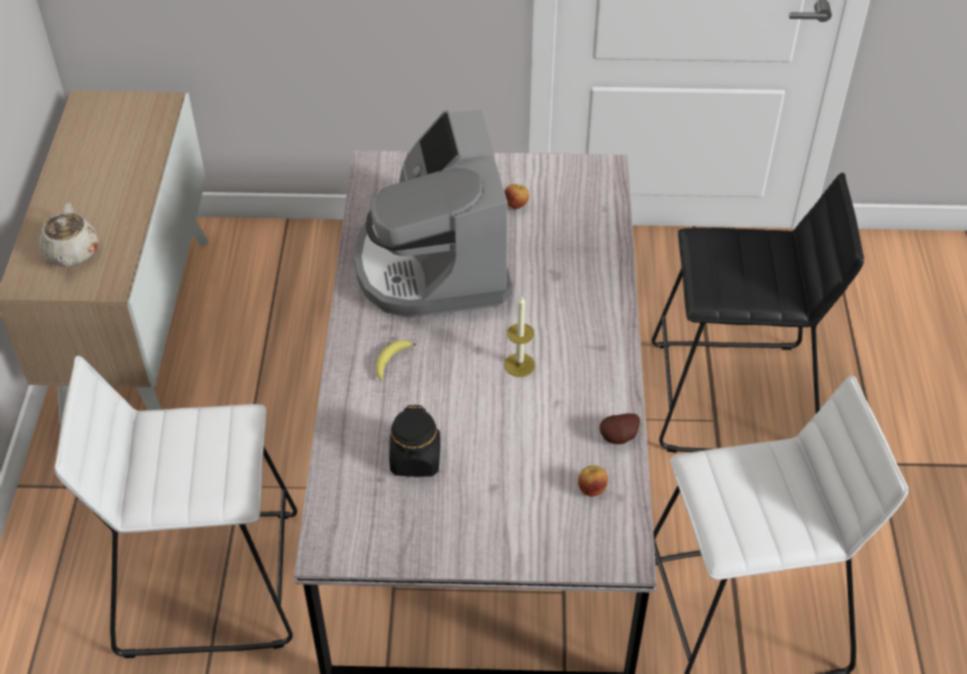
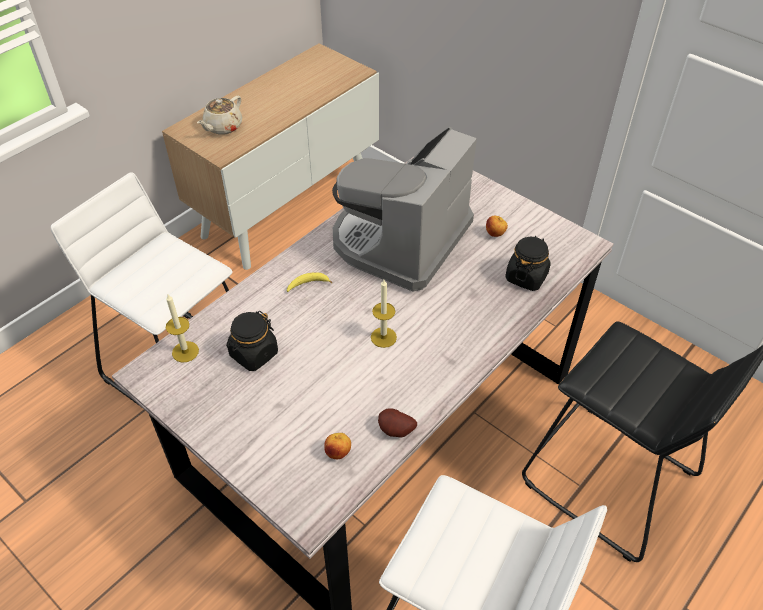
camera: 40 degrees right, 0 degrees up
none -> candle [166,294,199,362]
none -> black jar [505,236,551,291]

